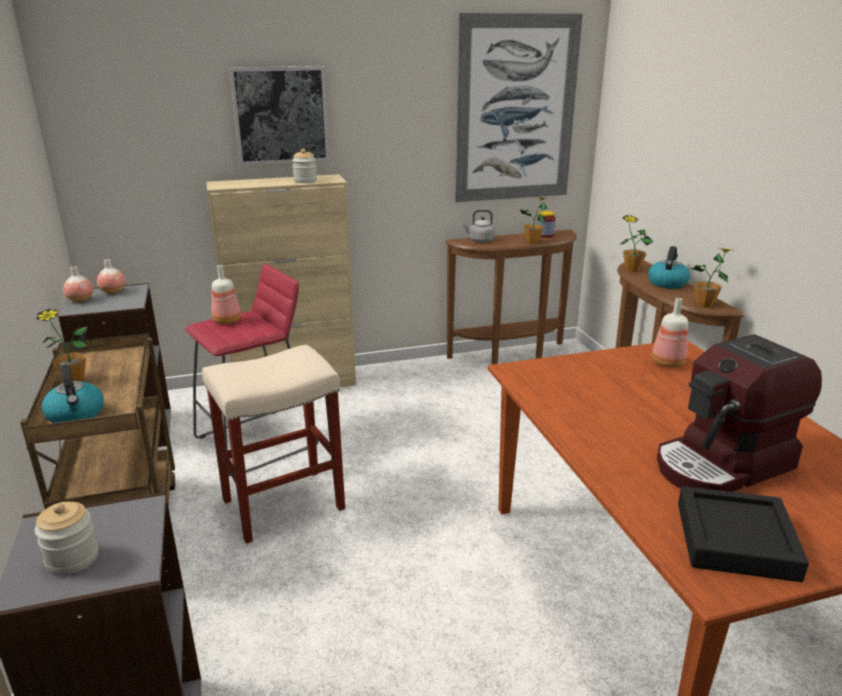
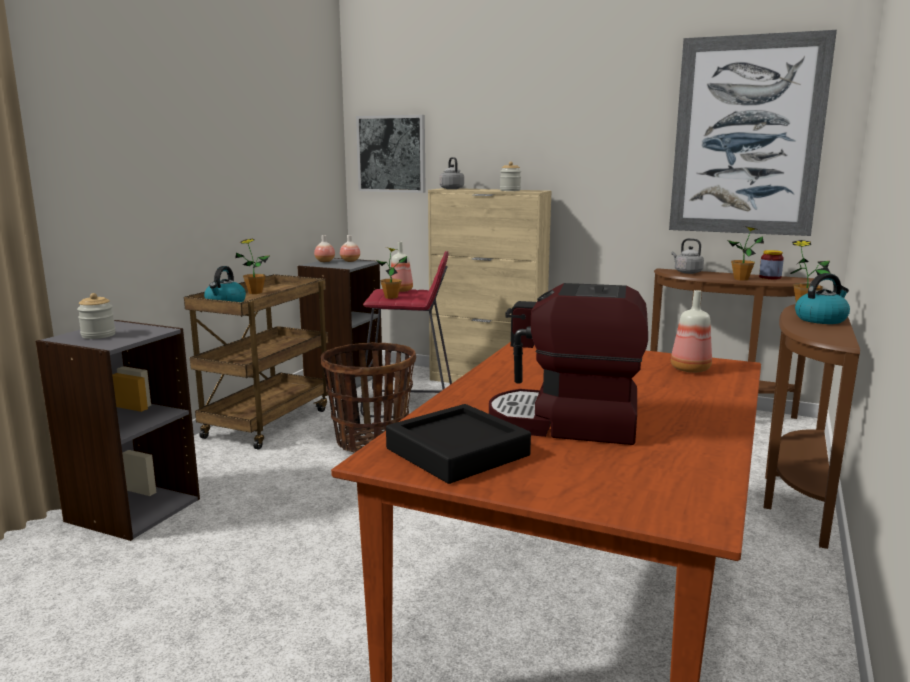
camera: 40 degrees right, 10 degrees down
beige stool [202,344,345,544] -> basket [321,342,416,453]
picture [229,66,330,165] -> picture moved to [356,115,426,193]
potted plant [691,248,731,308] -> potted plant moved to [376,247,407,299]
none -> grey kettle [439,157,464,189]

